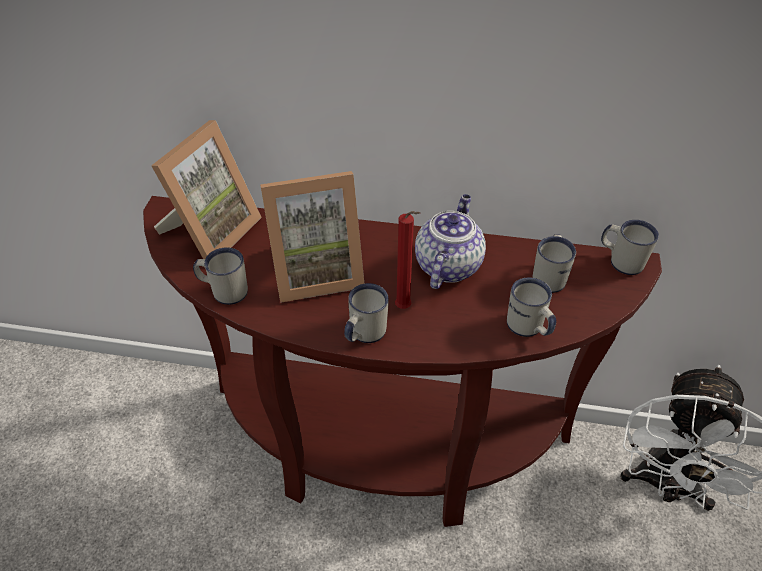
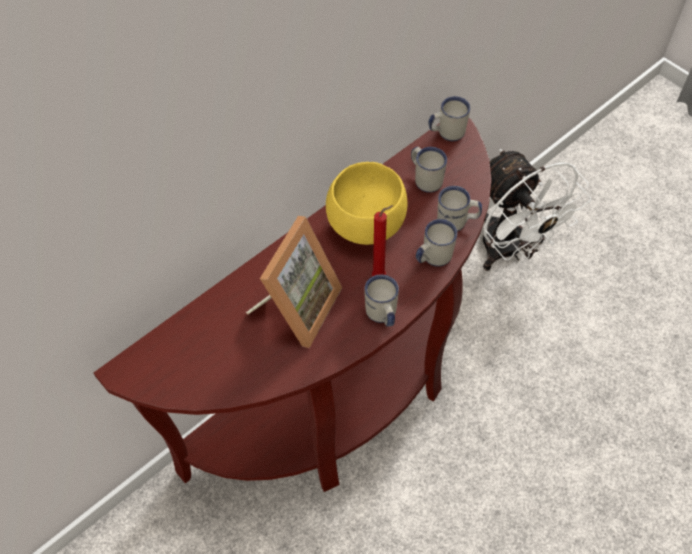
camera: 50 degrees left, 10 degrees up
picture frame [151,120,262,259] -> none
white mug [193,247,248,305] -> white mug moved to [416,219,457,267]
teapot [415,194,486,289] -> yellow bowl [326,162,407,245]

